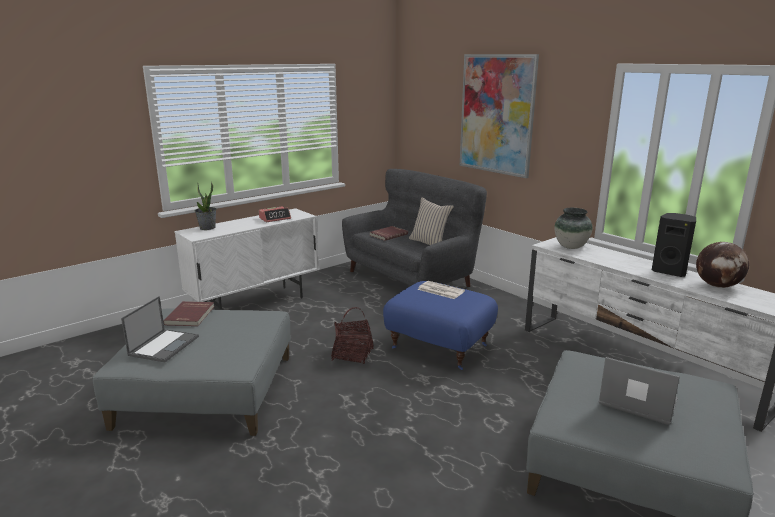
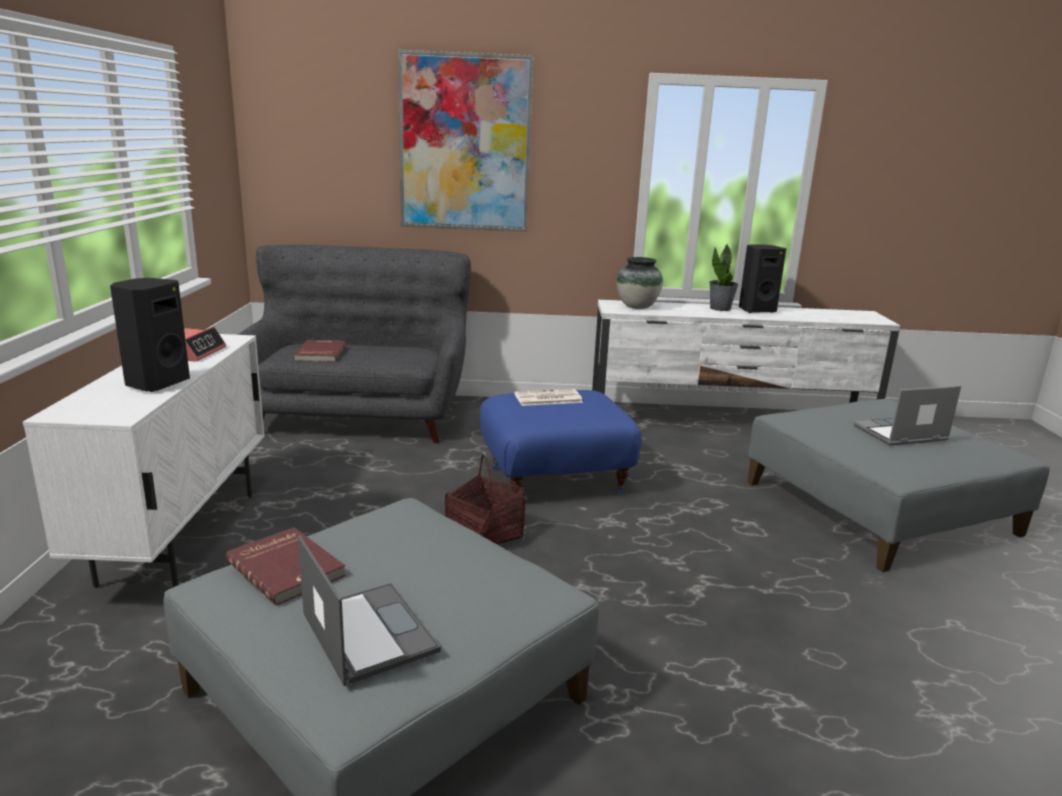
camera: 50 degrees left, 0 degrees up
potted plant [195,182,216,230] -> potted plant moved to [709,244,738,311]
beige pillow [409,197,454,245] -> none
globe [696,242,749,288] -> none
none -> black speaker [110,278,190,392]

